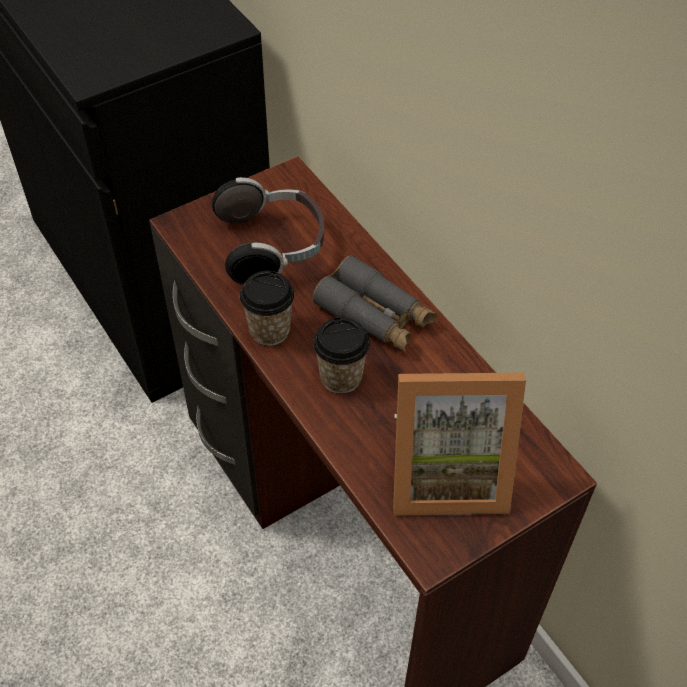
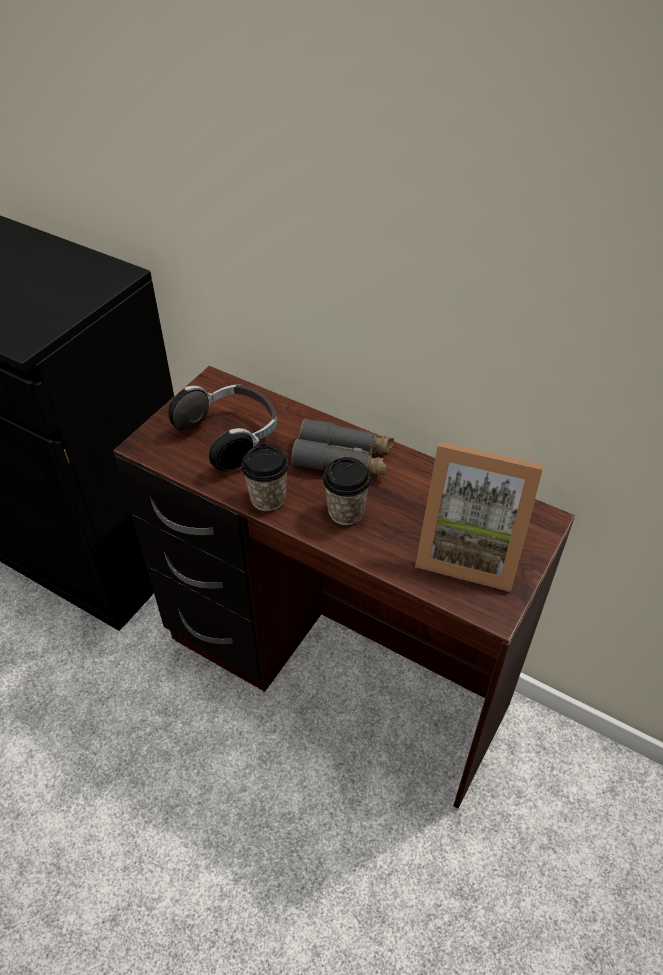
camera: 25 degrees left, 5 degrees down
picture frame [393,373,526,515] -> picture frame turned 45 degrees clockwise [415,442,544,592]

